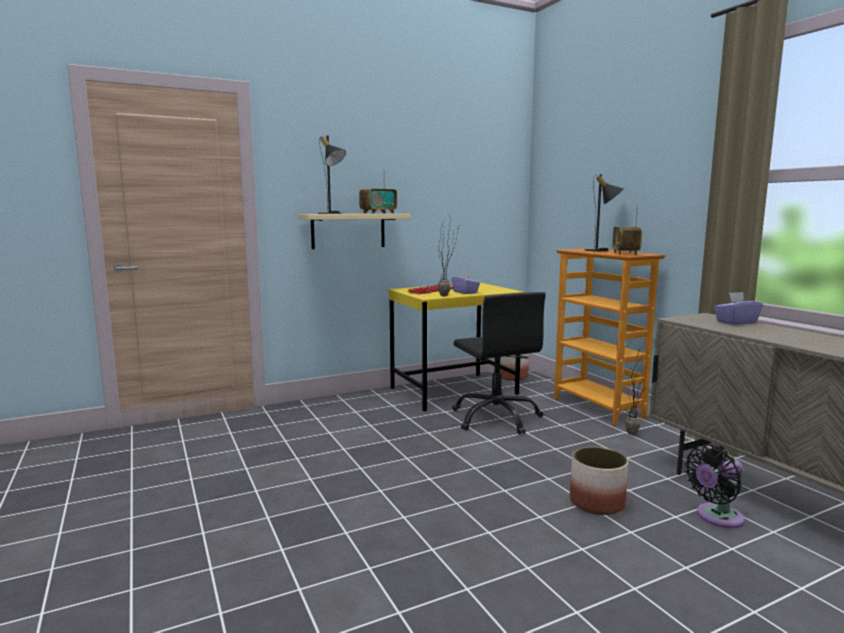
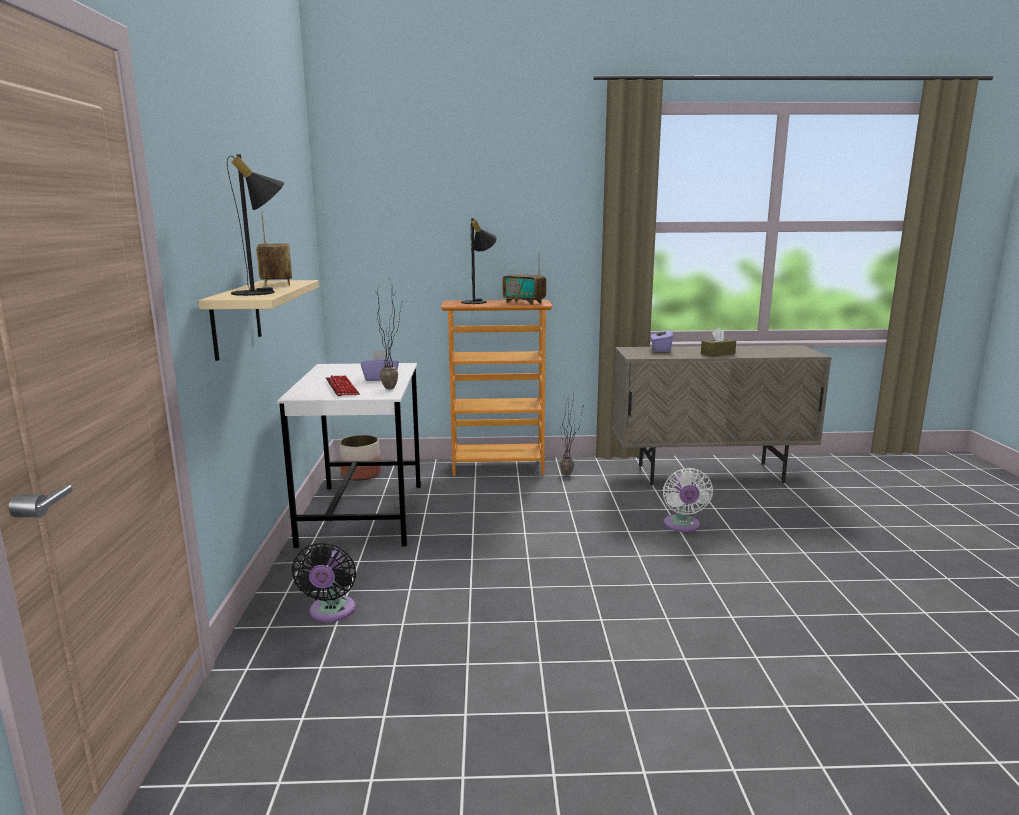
camera: 65 degrees left, 5 degrees up
yellow desk [388,283,525,412] -> white desk [277,363,421,549]
black office chair [452,292,546,435] -> none
planter [570,447,628,515] -> white fan [663,468,713,532]
black fan [685,444,745,528] -> black fan moved to [291,542,356,622]
none -> brown tissue box [701,327,736,357]

